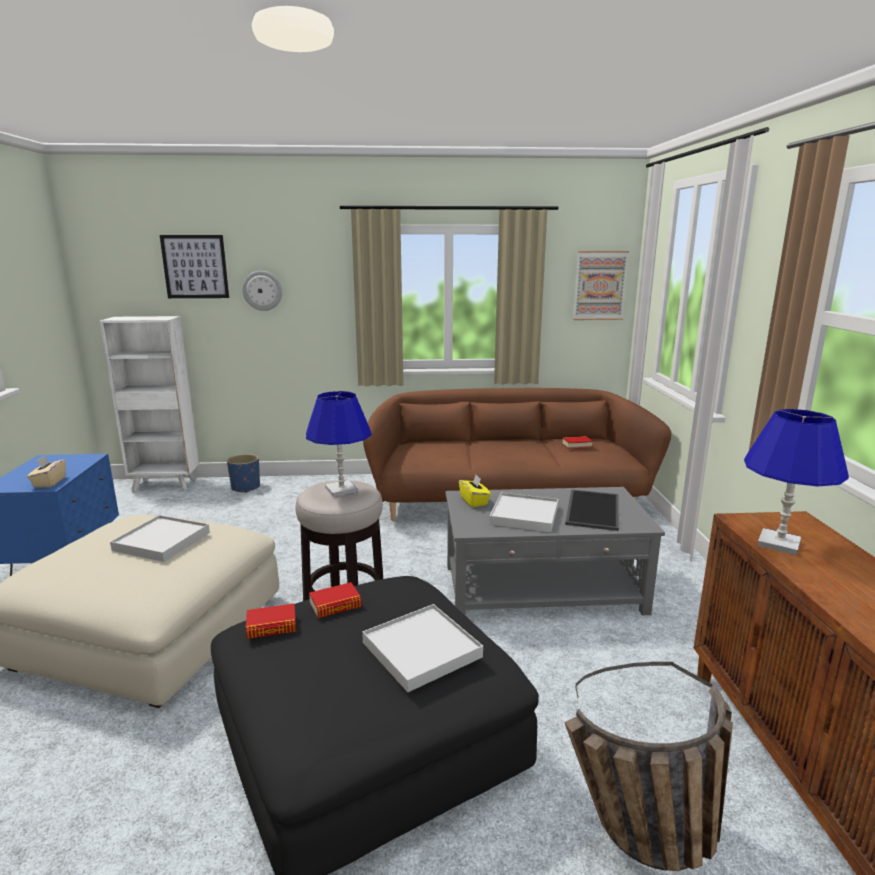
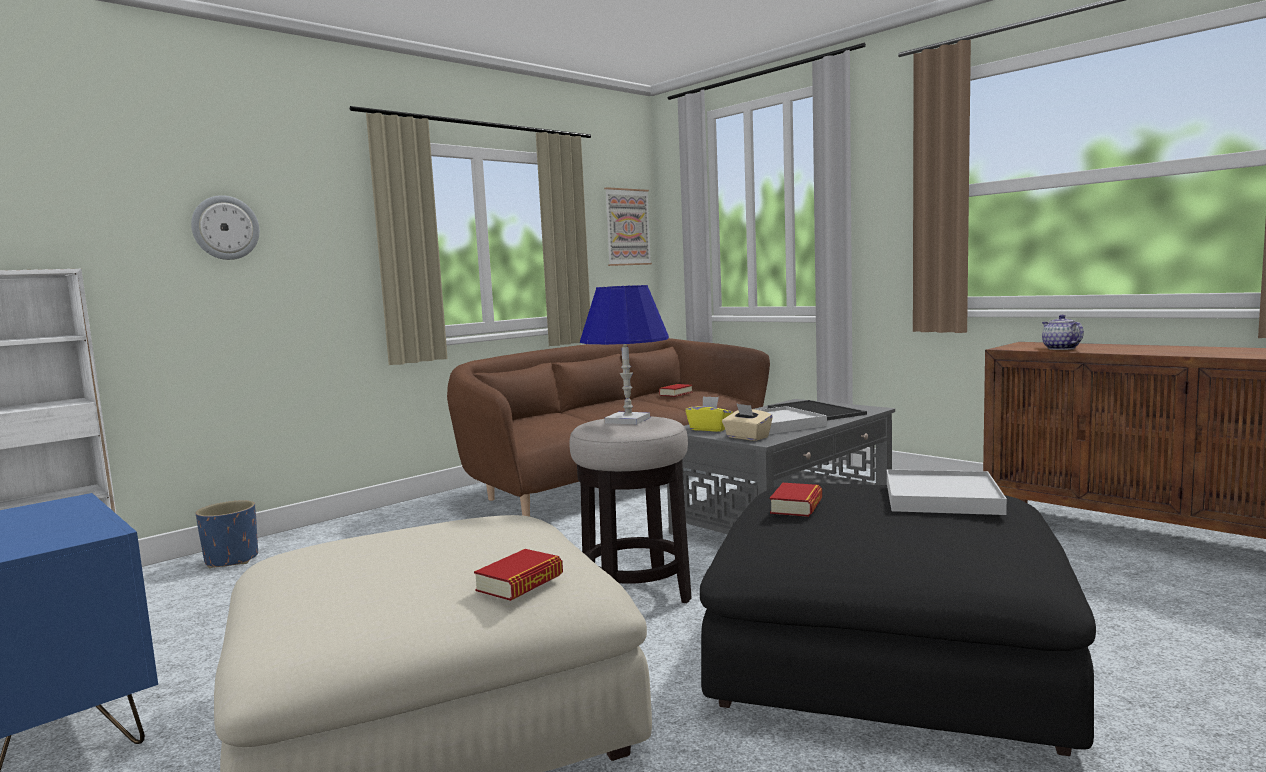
camera: 40 degrees left, 10 degrees down
beige tissue box [27,455,66,488] -> beige tissue box moved to [722,403,773,441]
white tray [110,515,210,562] -> none
picture [160,235,229,298] -> none
book [246,604,296,639] -> book moved to [474,549,563,601]
basket [564,662,733,871] -> none
blue table lamp [744,409,849,555] -> teapot [1042,315,1084,350]

